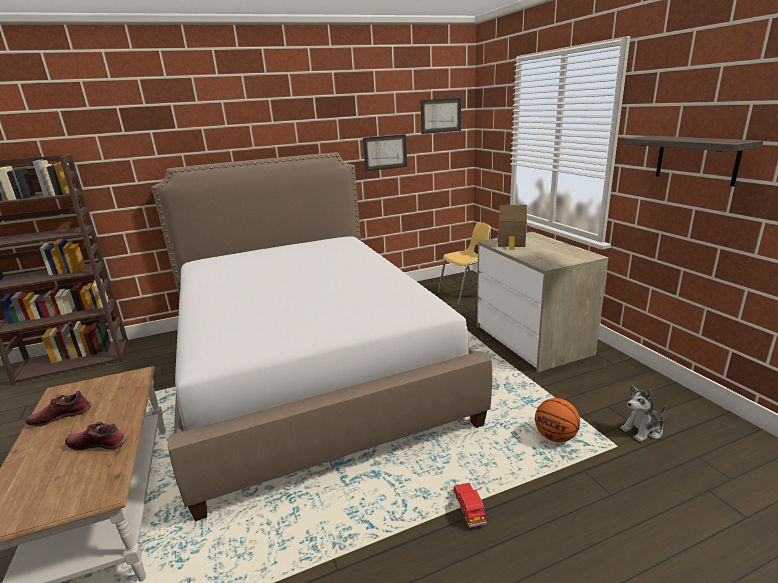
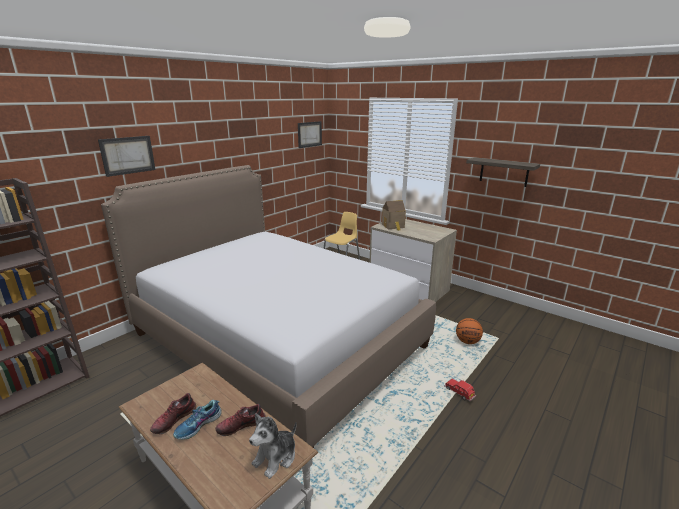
camera: 30 degrees left, 0 degrees up
picture [363,134,407,171] -> picture moved to [98,136,156,177]
plush toy [621,385,666,442] -> plush toy moved to [249,413,297,479]
none -> shoe [173,400,222,440]

